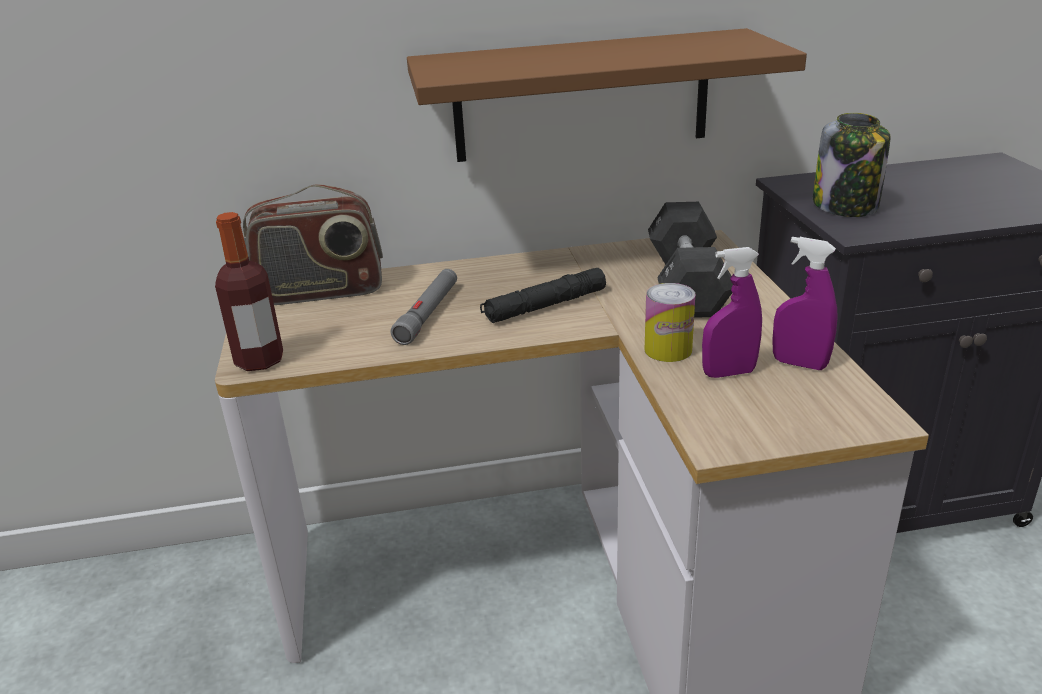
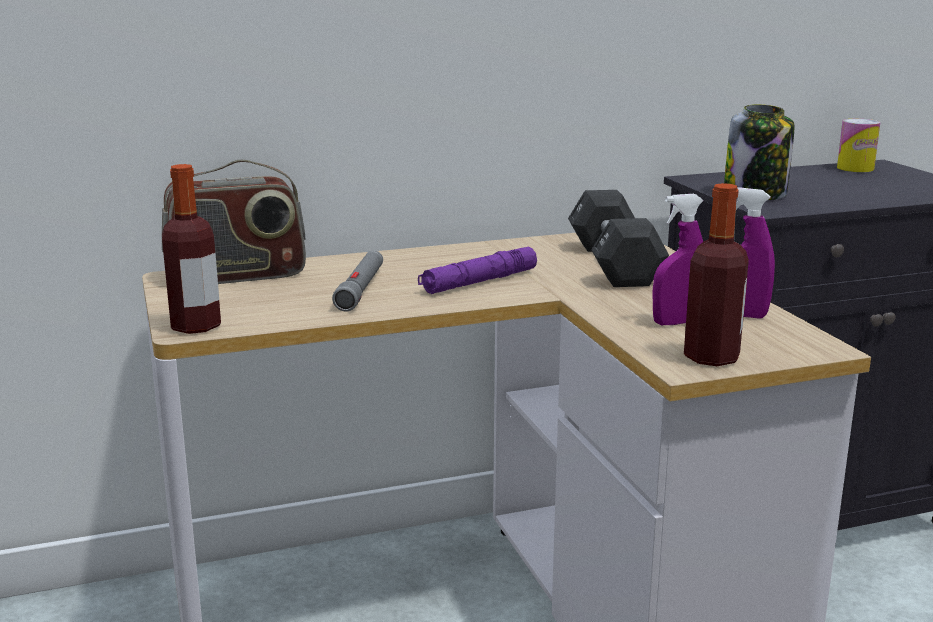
camera: 10 degrees left, 10 degrees down
brown shelf [407,28,807,162] -> none
black flashlight [480,268,606,323] -> purple flashlight [418,247,537,294]
can [644,283,695,362] -> can moved to [837,119,880,172]
none -> bottle [684,183,749,366]

